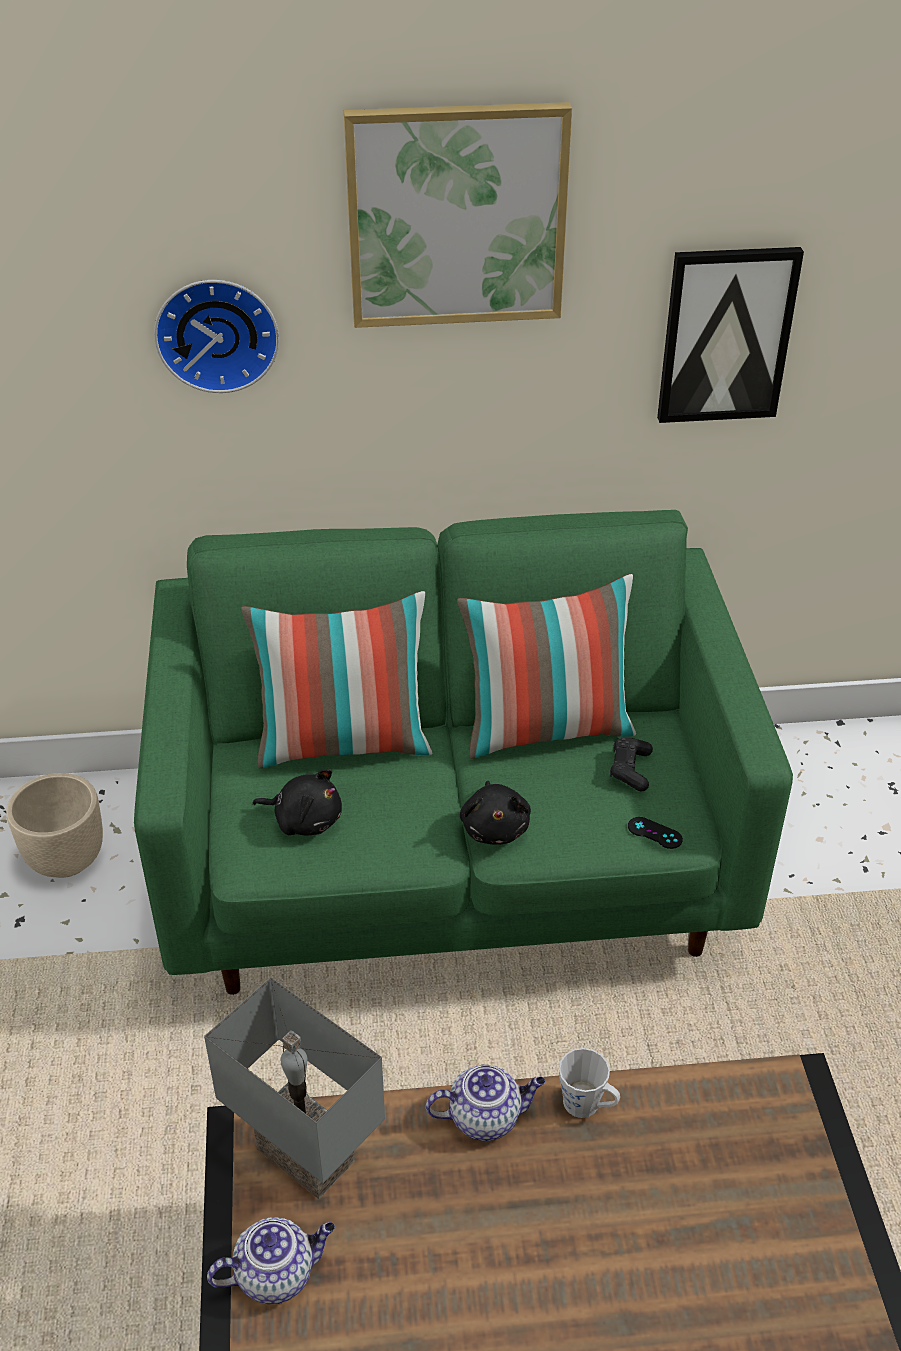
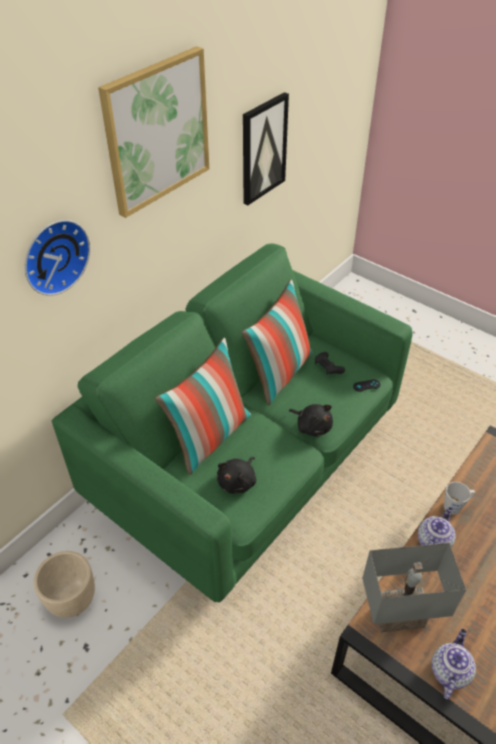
camera: 45 degrees left, 5 degrees up
black plush toy [253,769,342,836] -> black plush toy turned 150 degrees clockwise [217,457,256,494]

